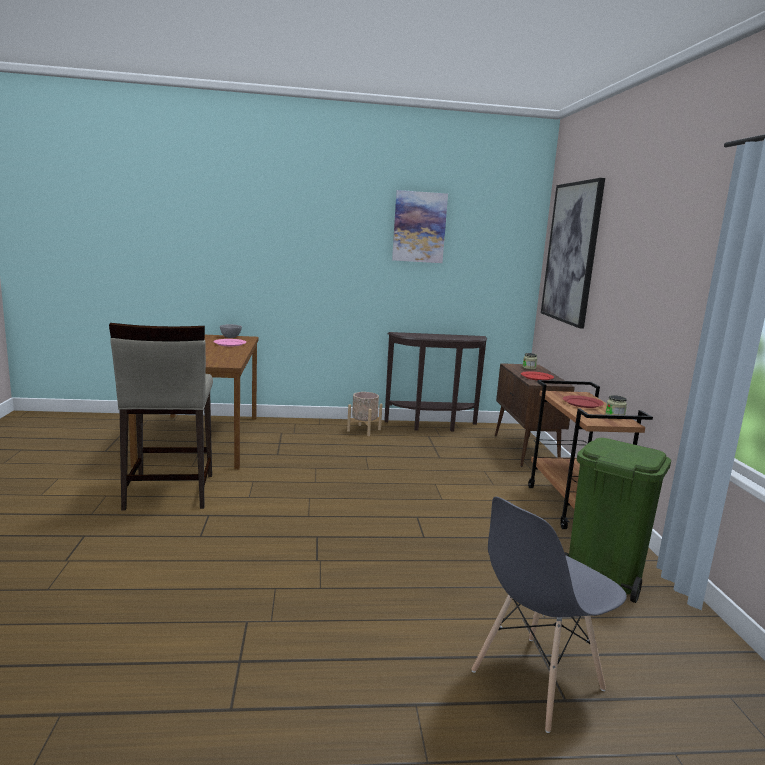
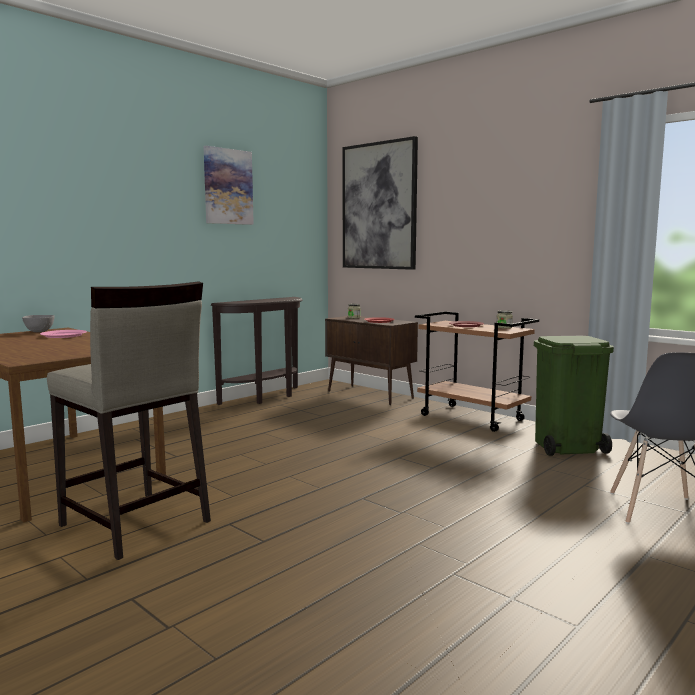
camera: 40 degrees left, 5 degrees down
beige planter [347,392,383,436] -> none

